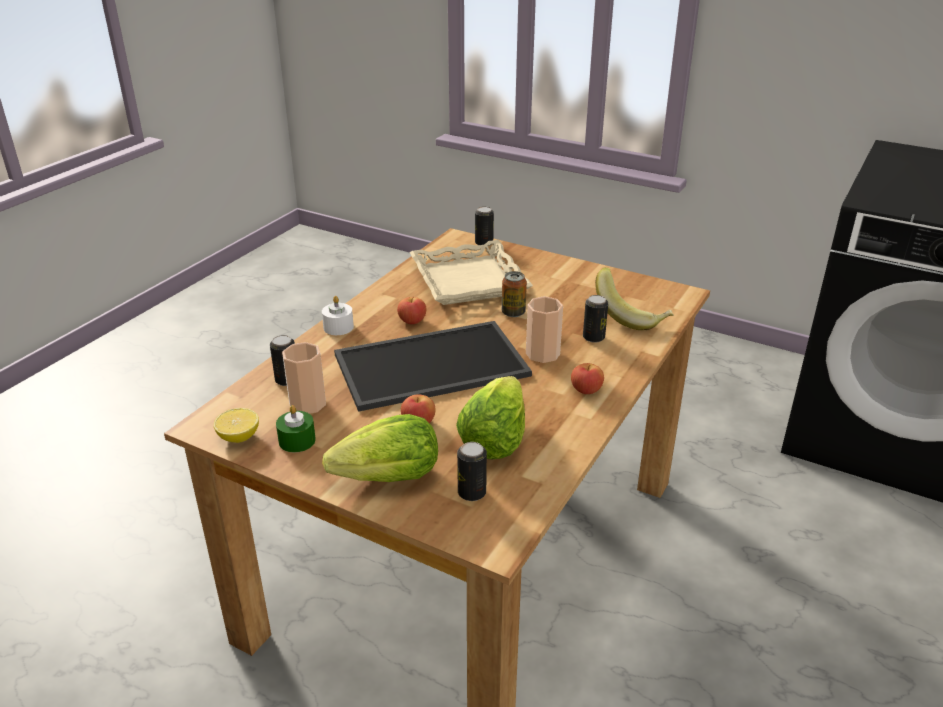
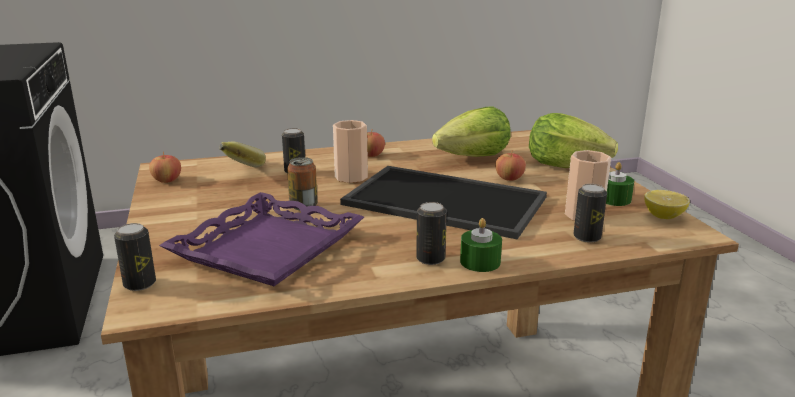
camera: 135 degrees left, 10 degrees down
white candle [322,296,354,335] -> green candle [460,218,502,272]
apple [397,297,426,324] -> apple moved to [149,152,181,183]
beige tray [410,240,533,305] -> purple tray [159,192,364,286]
can [457,442,487,501] -> can moved to [416,202,447,265]

